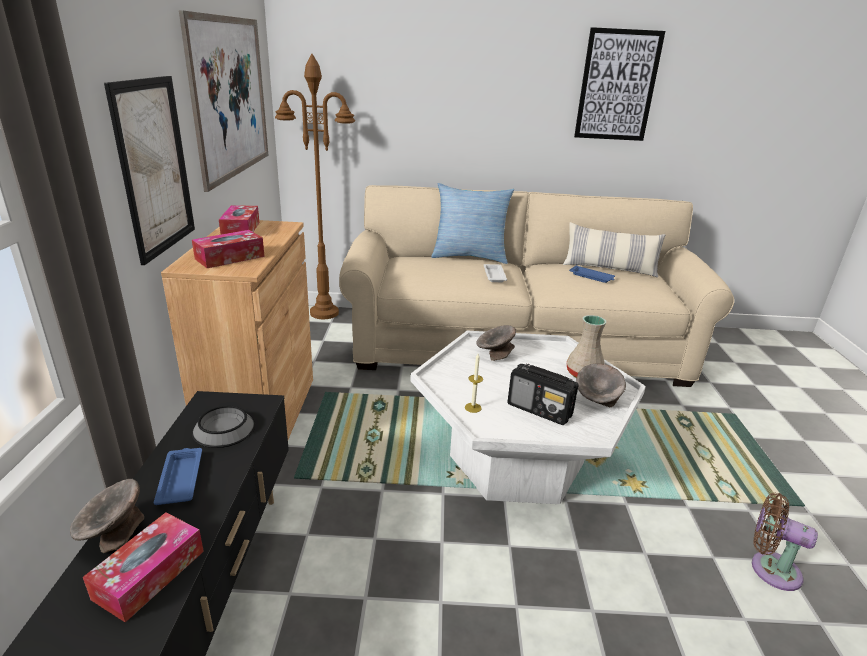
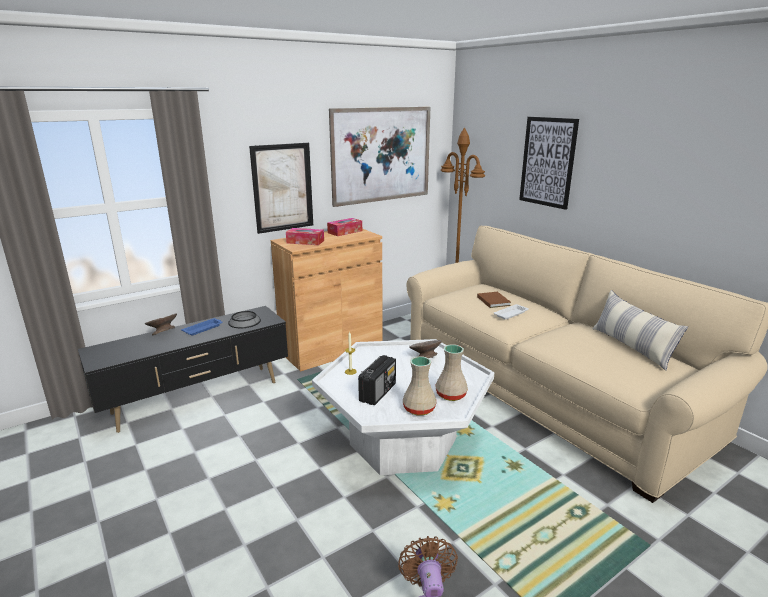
camera: 55 degrees right, 5 degrees down
tissue box [83,512,204,622] -> none
pillow [431,183,514,264] -> none
radio [507,364,579,425] -> radio turned 150 degrees counterclockwise [358,355,396,405]
blue tray [569,265,615,283] -> none
picture [574,27,665,141] -> picture moved to [519,117,579,210]
grey bowl [576,363,626,407] -> beige vase [403,356,436,416]
none -> brown book [477,292,511,308]

